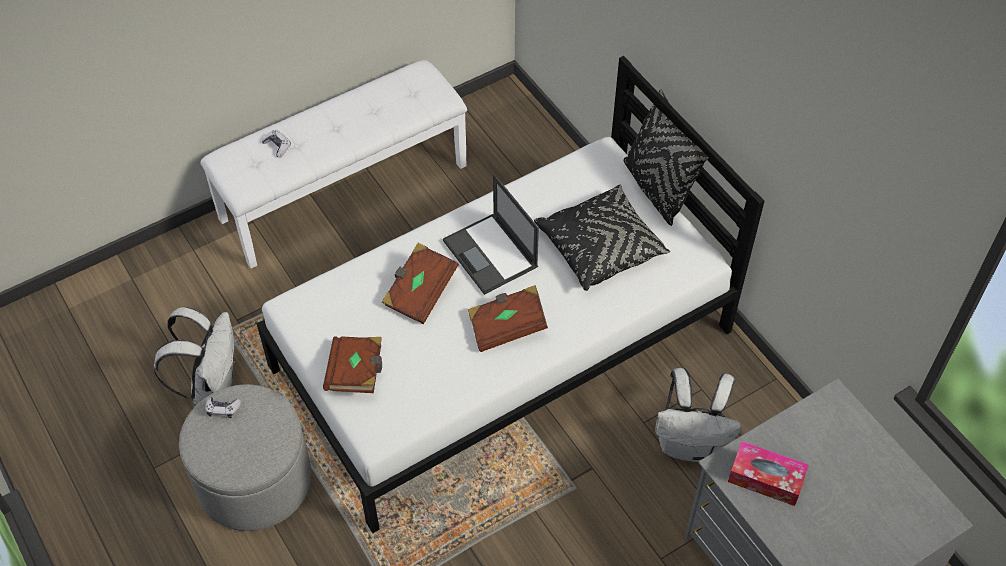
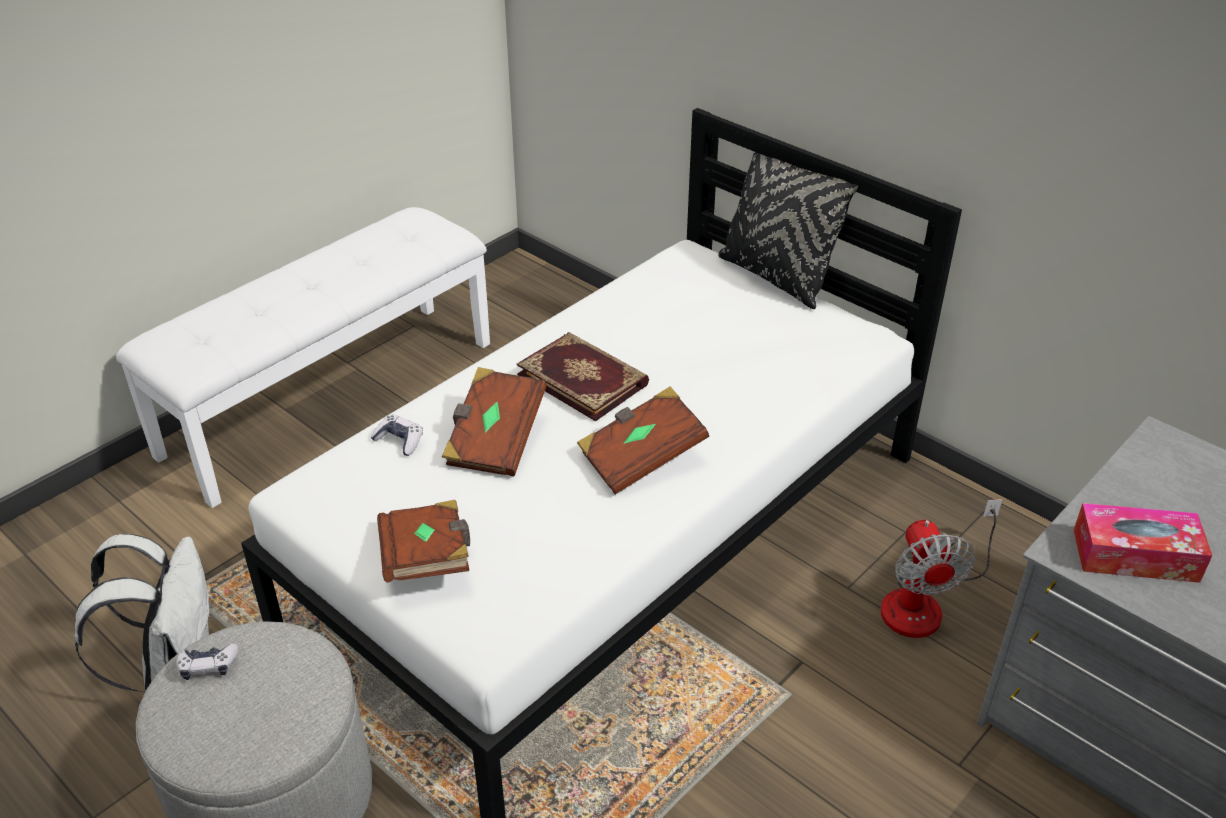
camera: 15 degrees left, 15 degrees down
game controller [262,130,291,157] -> game controller moved to [371,414,423,456]
laptop [443,174,539,295] -> book [517,332,649,421]
black pillow [534,185,670,291] -> none
white backpack [655,368,742,462] -> fan [881,499,1002,638]

